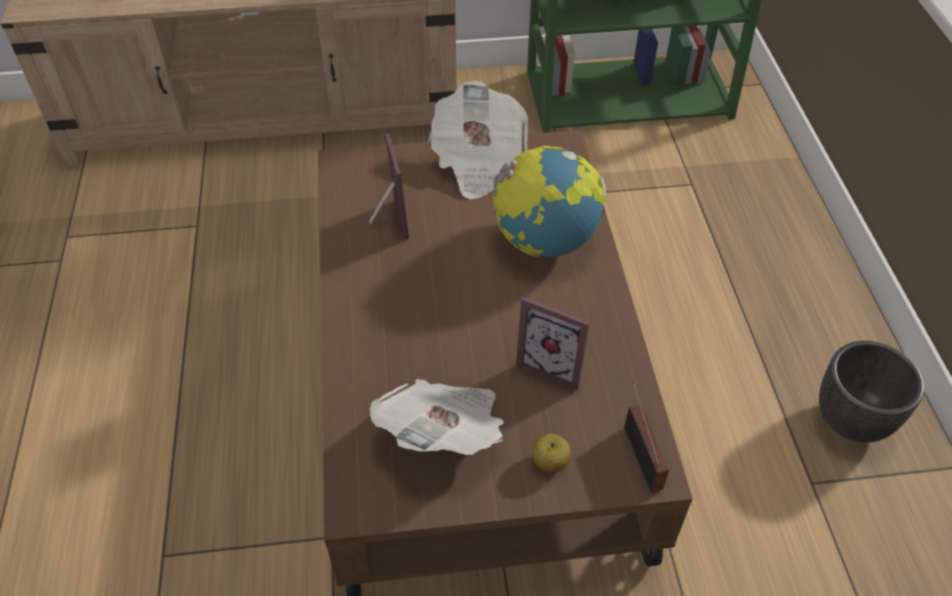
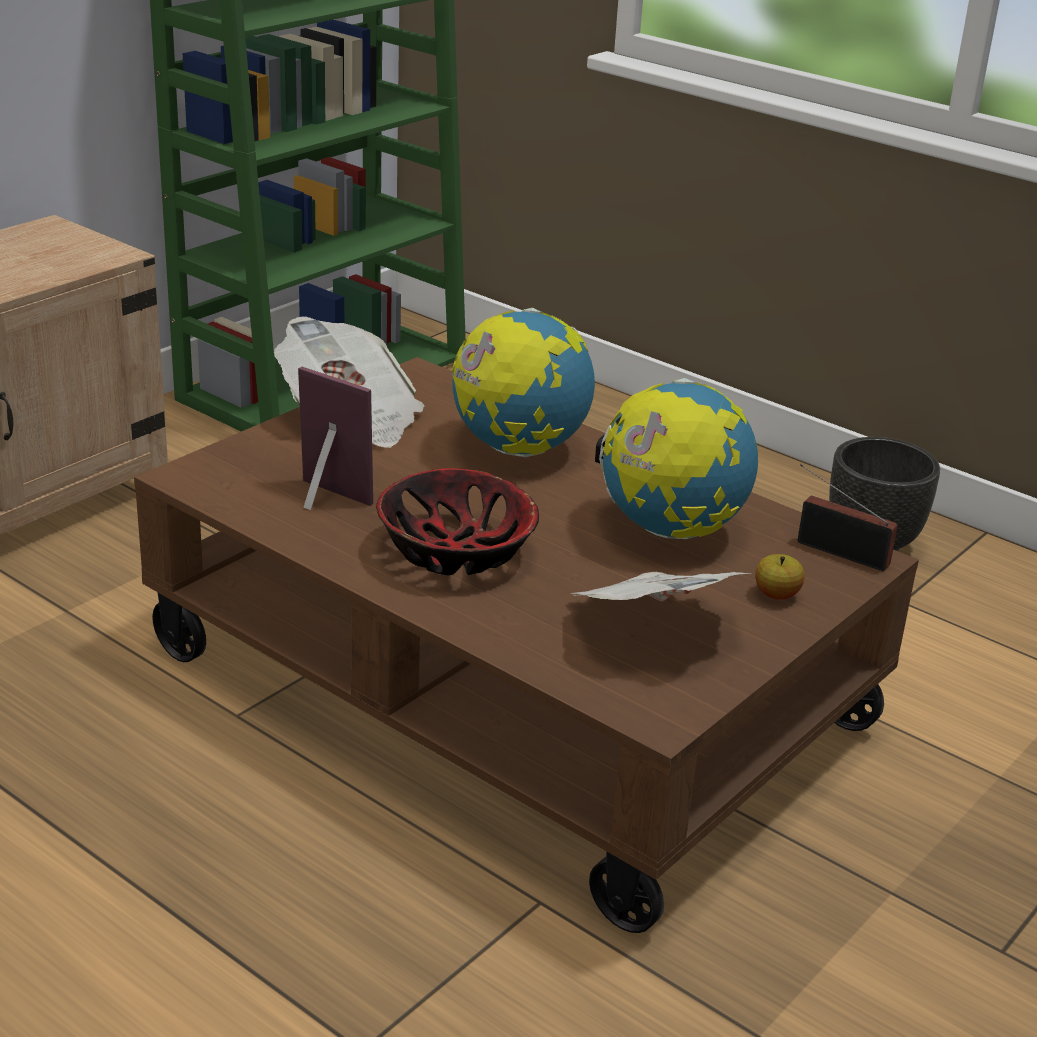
camera: 45 degrees left, 20 degrees down
picture frame [516,297,590,391] -> globe [595,378,758,539]
none -> bowl [376,468,539,575]

